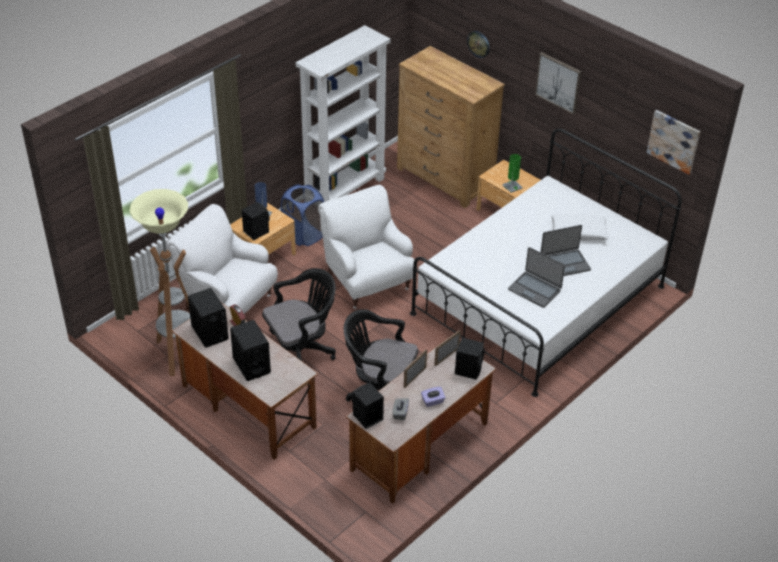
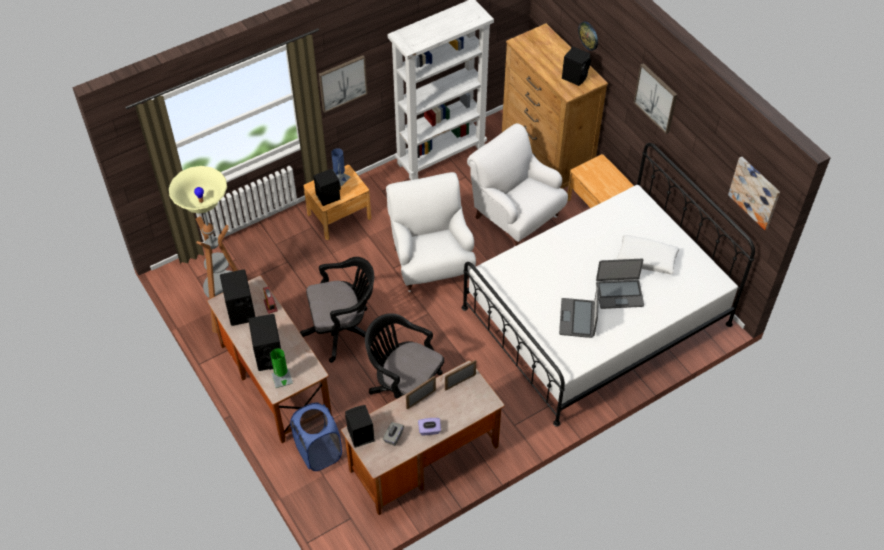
camera: 15 degrees right, 10 degrees up
white armchair [166,204,278,314] -> white armchair moved to [467,123,568,247]
blue laundry basket [281,184,324,246] -> blue laundry basket moved to [290,402,342,471]
black speaker [455,338,485,380] -> black speaker moved to [562,47,591,86]
green table lamp [502,154,523,193] -> green table lamp moved to [270,348,293,388]
laptop [508,247,565,308] -> laptop turned 45 degrees clockwise [559,281,599,338]
none -> picture [319,55,368,113]

